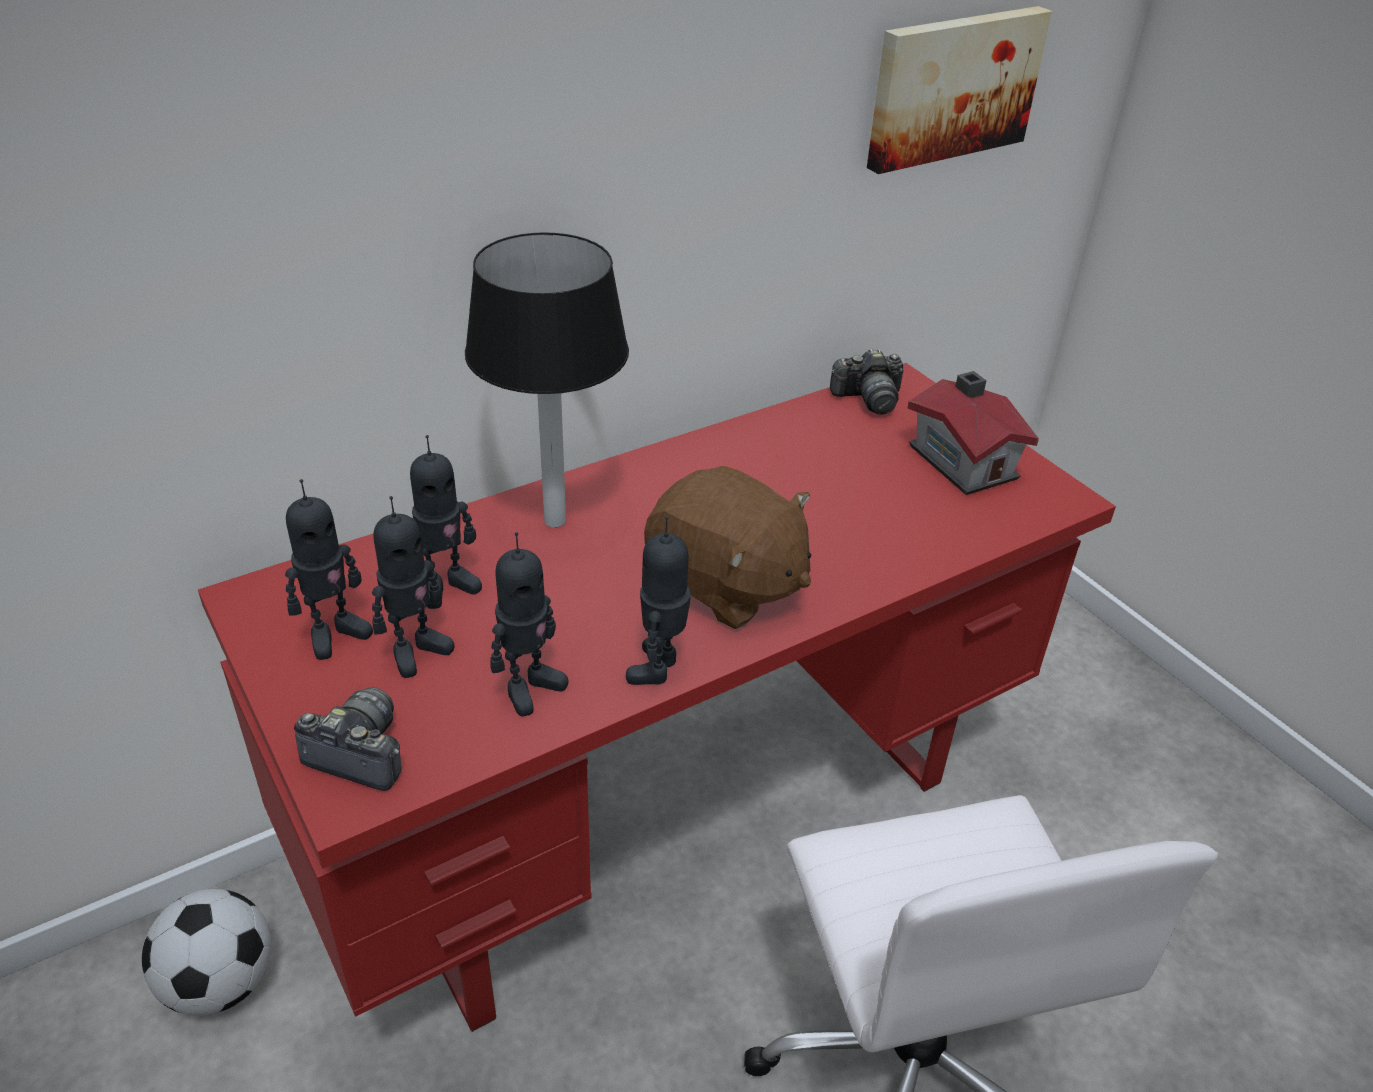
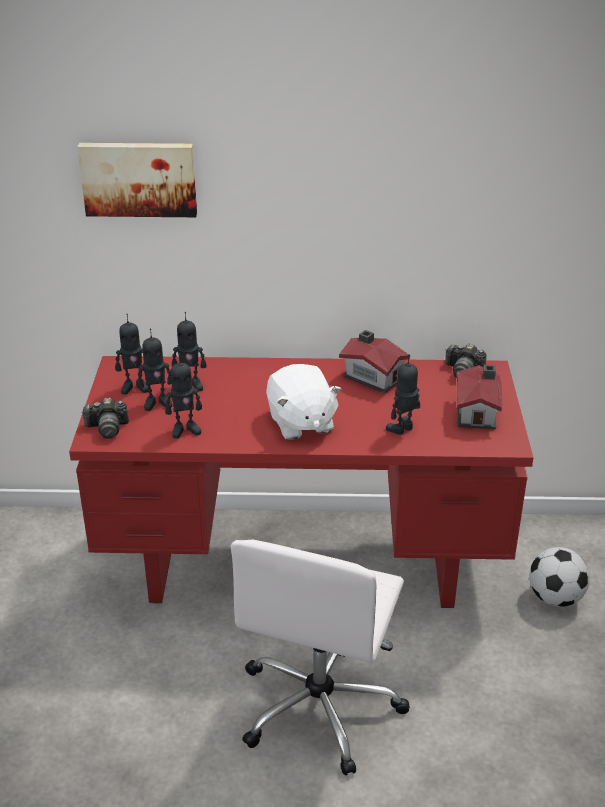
camera: 35 degrees right, 5 degrees down
football [142,889,271,1016] -> football moved to [529,547,590,607]
camera [294,687,402,791] -> camera turned 120 degrees clockwise [81,398,129,439]
table lamp [465,232,629,527] -> none
toy robot [626,516,691,685] -> toy robot moved to [386,354,420,435]
brown plush toy [644,466,811,629] -> white plush toy [266,364,342,440]
picture [867,6,1052,174] -> picture moved to [77,143,197,217]
none -> toy house [339,330,410,393]

